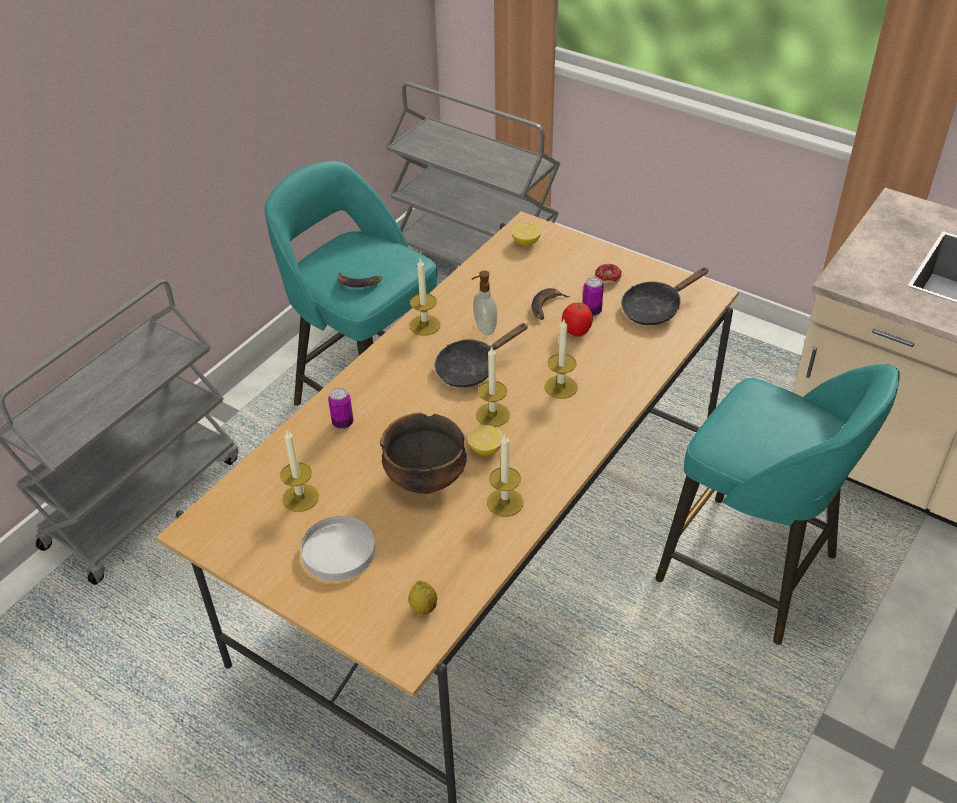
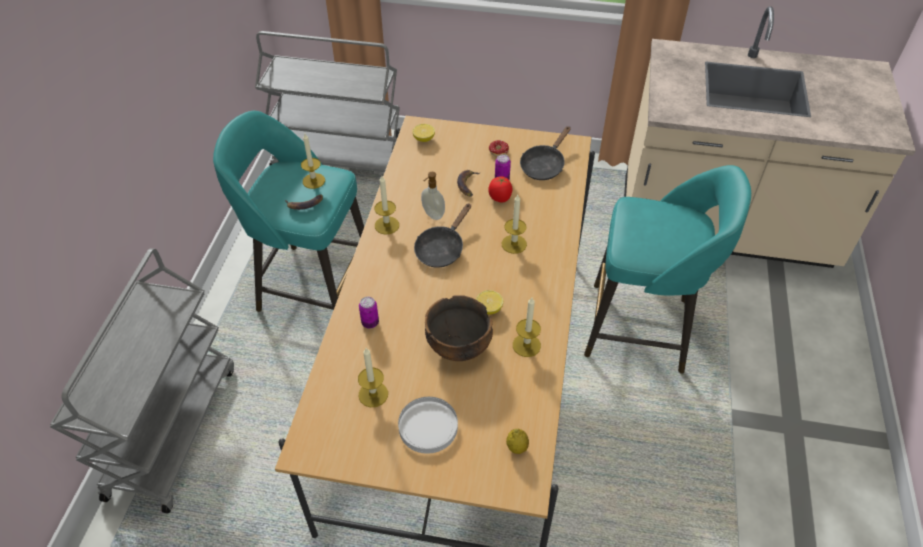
camera: 25 degrees left, 5 degrees up
candle [476,347,510,427] -> candle moved to [301,134,325,189]

